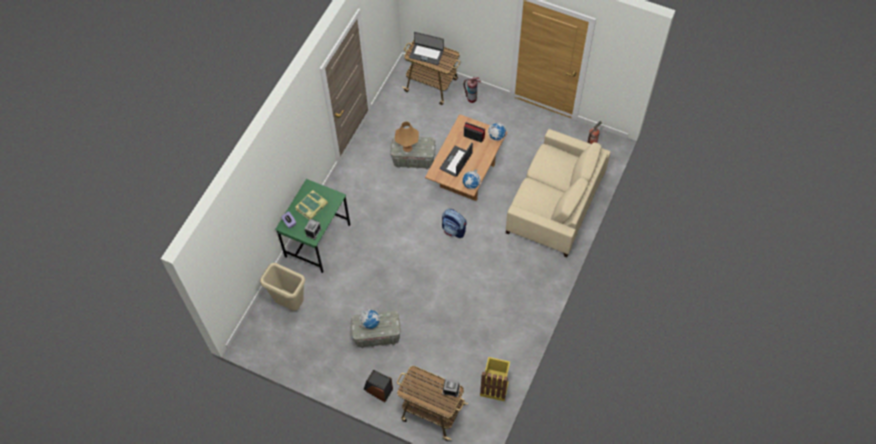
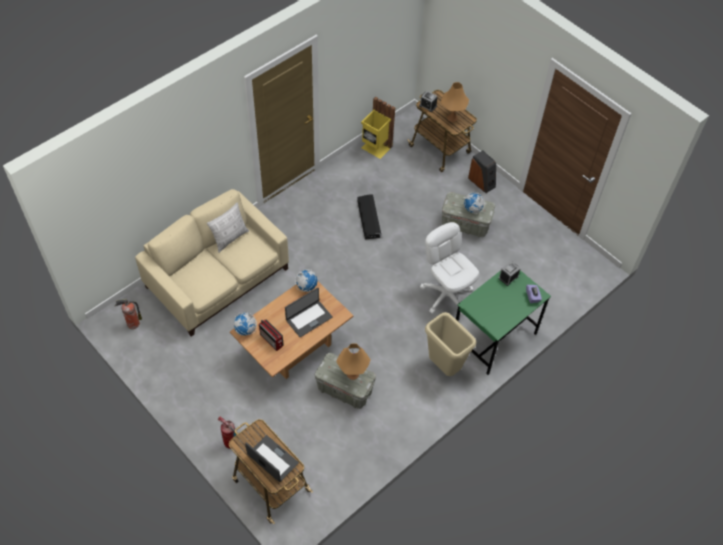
camera: 160 degrees left, 5 degrees down
beige trash can [260,263,305,311] -> beige trash can moved to [425,312,476,376]
book [295,190,328,220] -> none
backpack [442,209,467,238] -> none
none -> pillow [207,202,249,253]
none -> black storage box [357,195,381,240]
none -> white office chair [420,222,479,315]
none -> orange table lamp [441,82,469,122]

